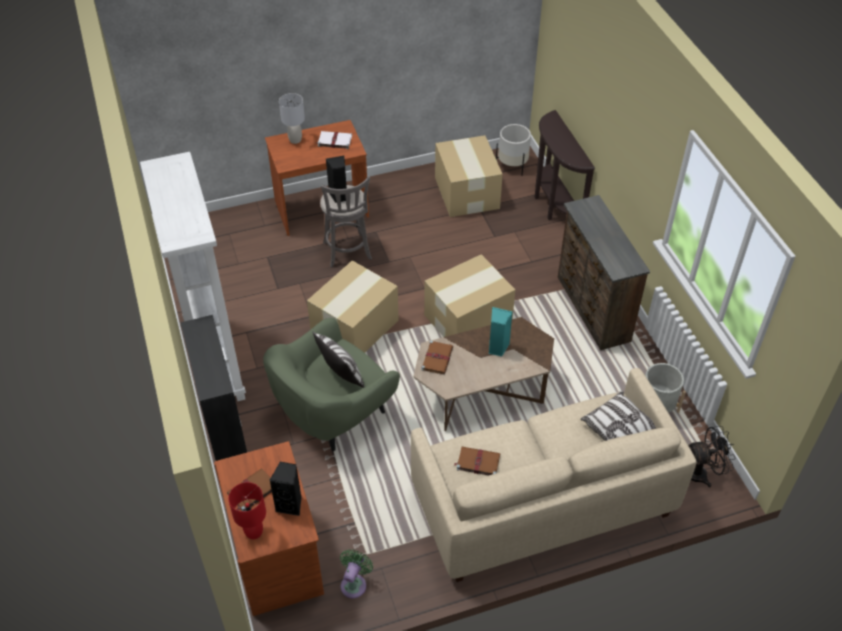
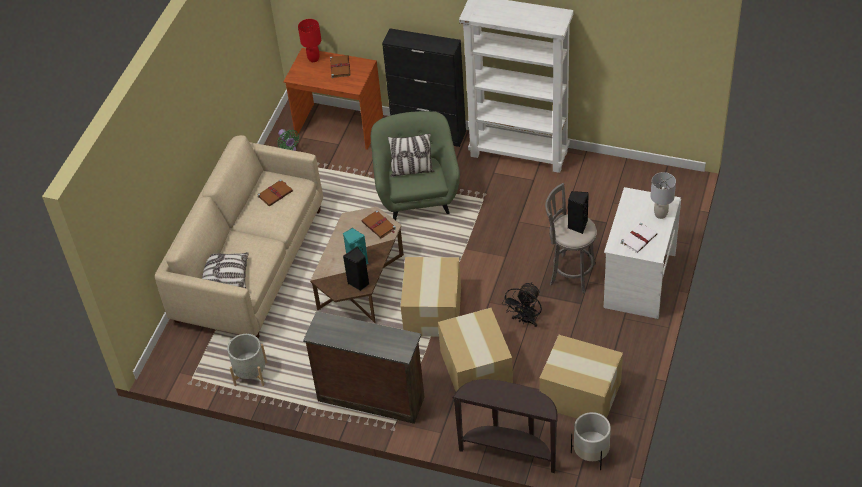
camera: 130 degrees right, 0 degrees up
brown desk [265,120,369,236] -> white desk [604,187,681,319]
black speaker [269,462,302,516] -> black speaker moved to [343,246,369,291]
cardboard box [307,260,399,353] -> cardboard box moved to [438,308,513,391]
black fan [688,426,736,487] -> black fan moved to [502,282,542,327]

